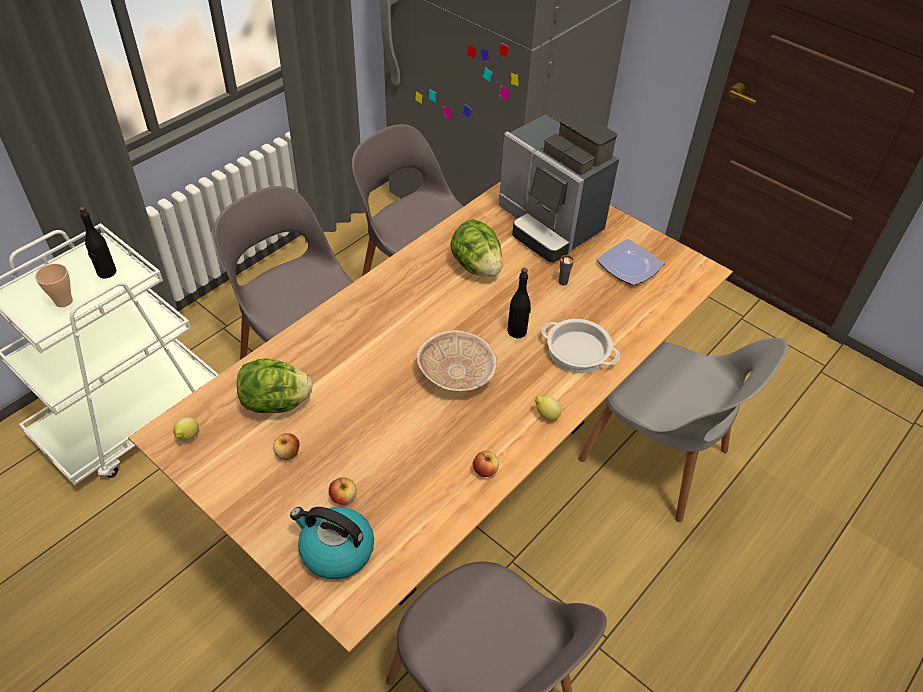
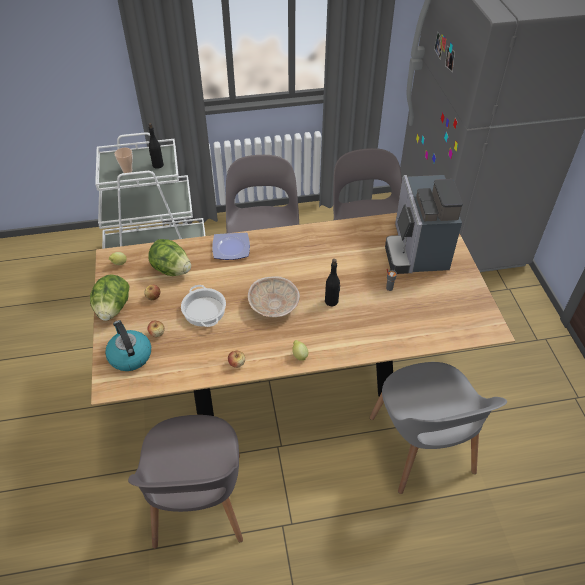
camera: 40 degrees right, 0 degrees up
lettuce [451,219,503,277] -> lettuce moved to [90,274,129,321]
cooking pot [541,319,620,374] -> cooking pot moved to [181,285,226,327]
plate [597,239,665,286] -> plate moved to [212,233,250,260]

